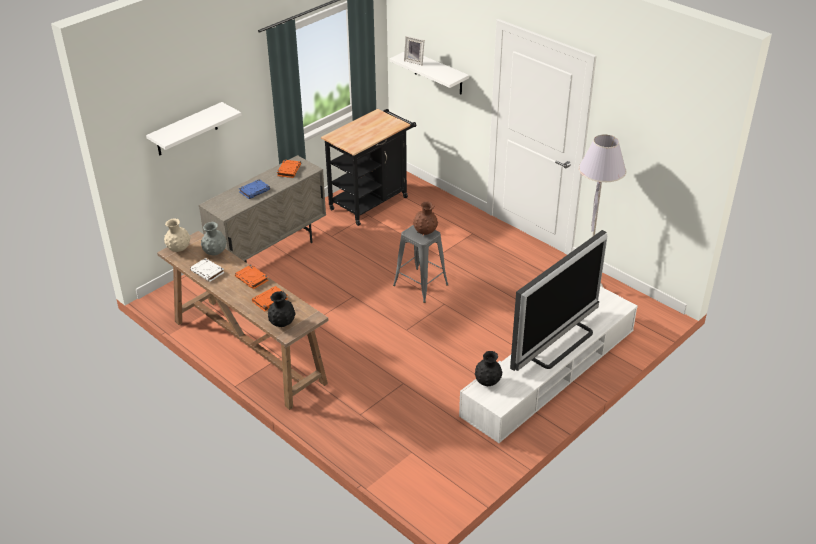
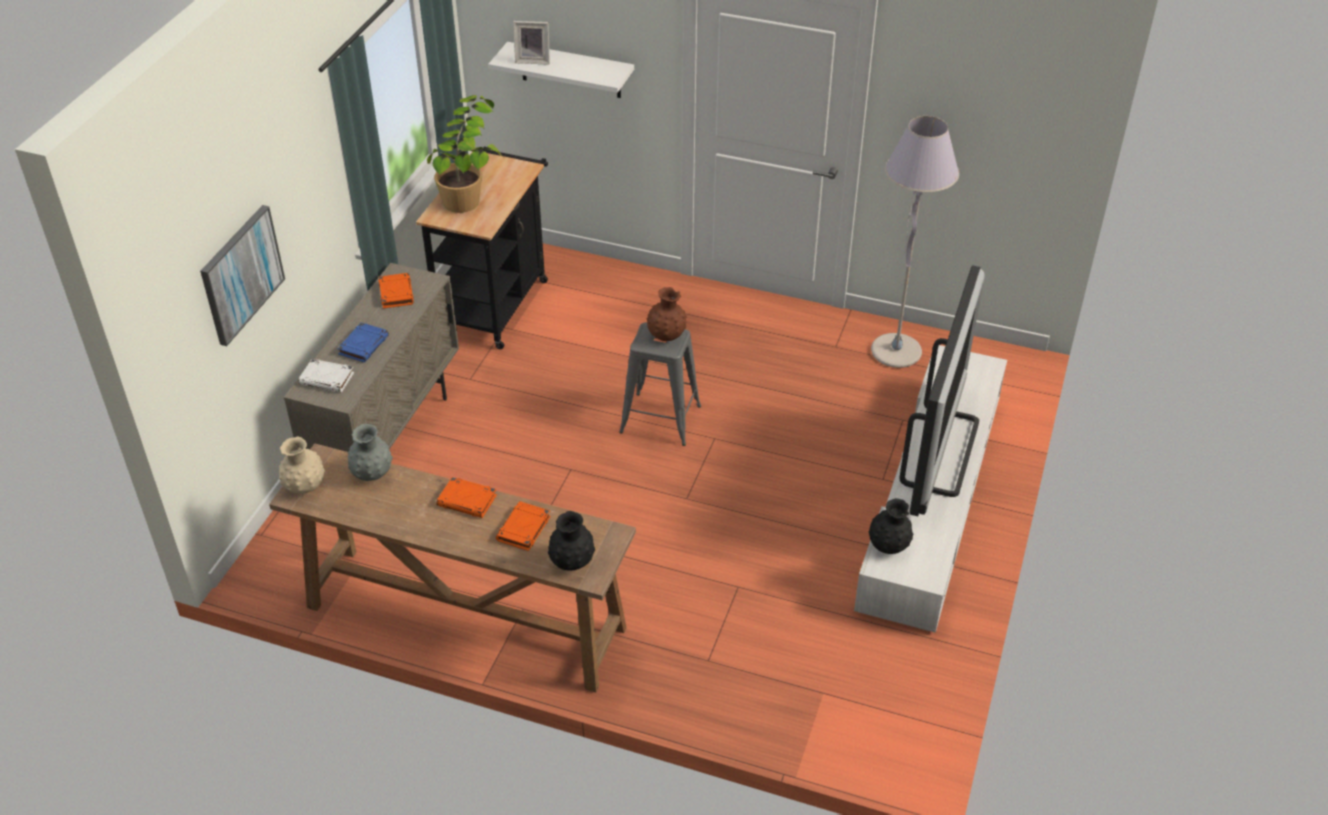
camera: 25 degrees left, 5 degrees up
white shelf [146,102,242,155] -> picture [200,205,285,346]
white book [190,258,224,282] -> white book moved to [298,359,354,393]
none -> potted plant [427,95,503,213]

